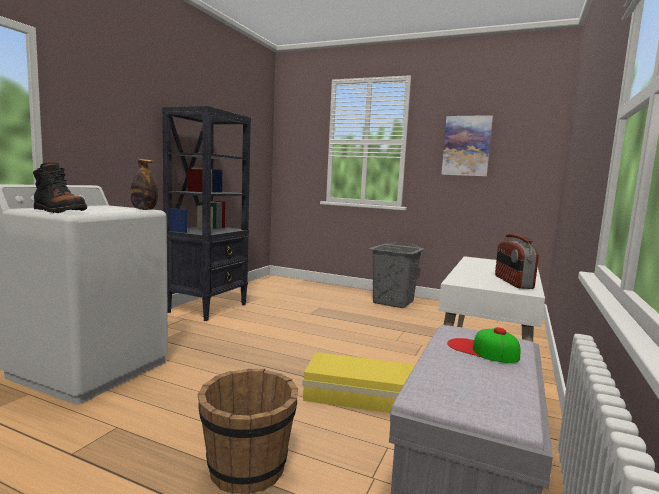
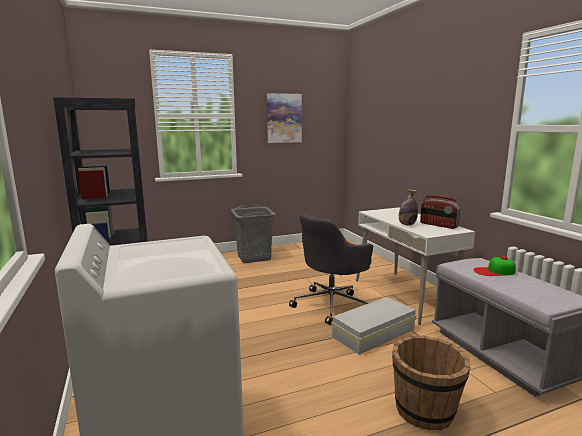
camera: 45 degrees left, 5 degrees up
black boot [33,162,87,213] -> none
bottle [130,159,158,210] -> bottle moved to [399,189,418,225]
yellow storage box [302,352,413,413] -> white storage box [331,297,416,355]
none -> grey office chair [289,214,373,325]

